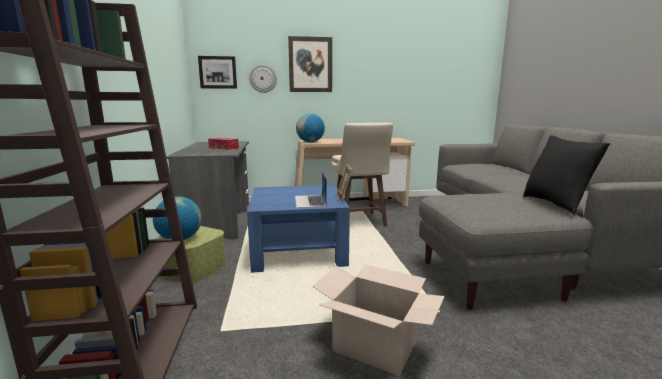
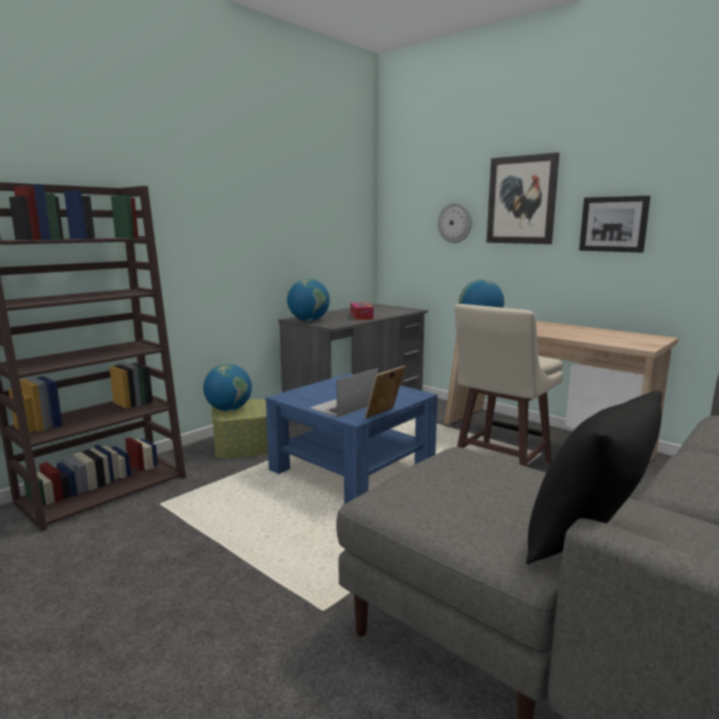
camera: 50 degrees right, 0 degrees up
picture [198,56,237,89] -> picture moved to [579,196,651,252]
cardboard box [312,264,445,376] -> none
none -> globe [287,279,330,321]

